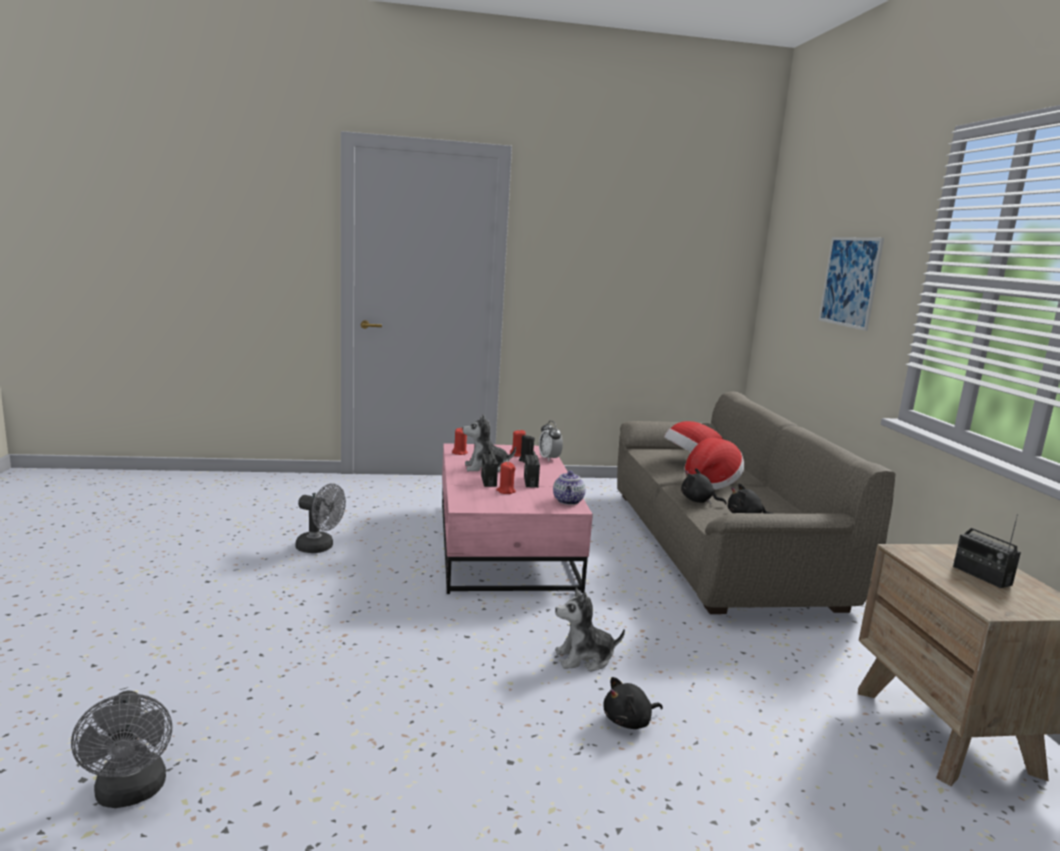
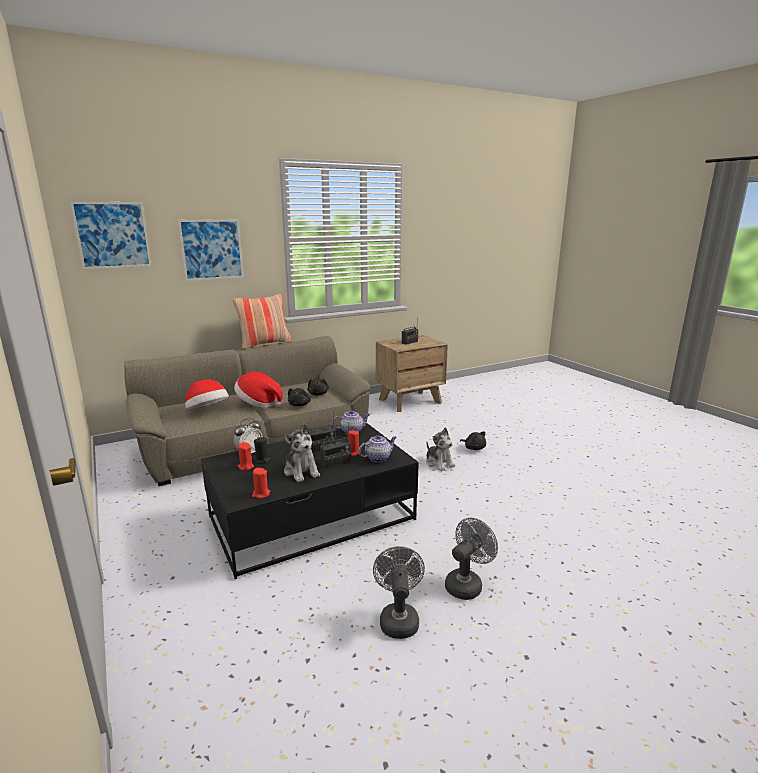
camera: 110 degrees left, 5 degrees up
grey fan [71,691,173,808] -> grey fan moved to [445,518,498,600]
pink coffee table [442,443,593,594] -> black coffee table [201,423,419,579]
none -> picture [70,202,152,269]
none -> pillow [233,294,292,349]
none -> teapot [359,435,397,462]

